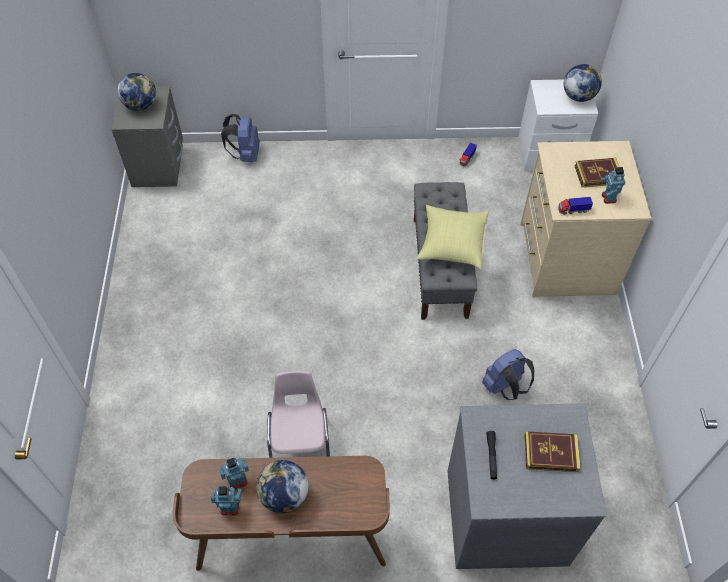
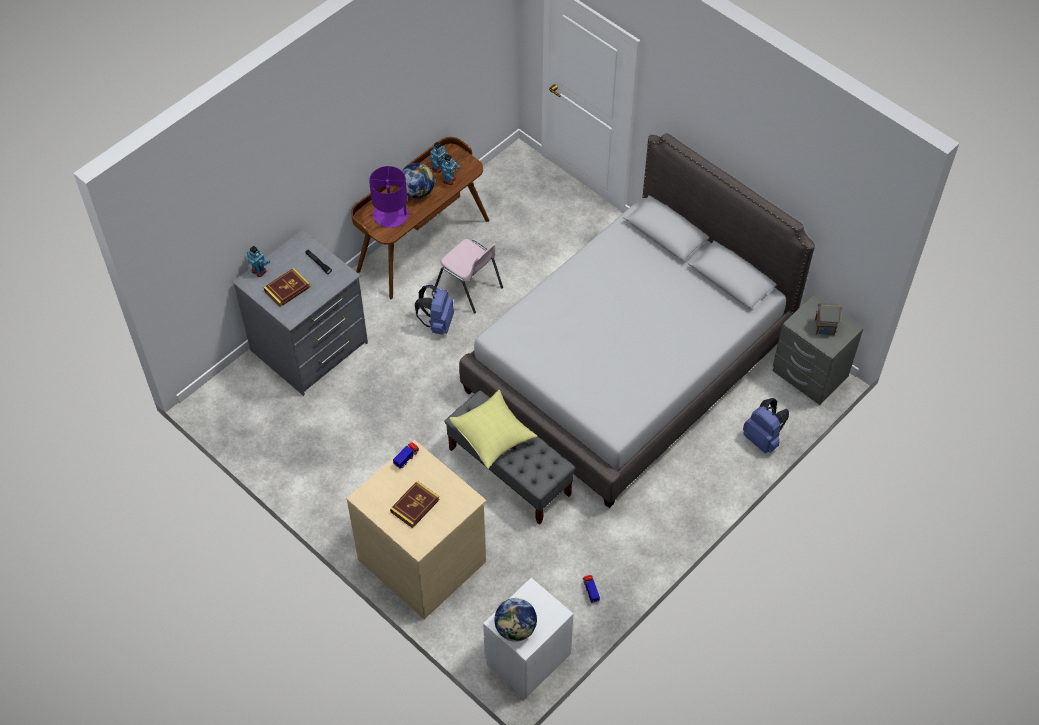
camera: 135 degrees right, 0 degrees up
globe [117,73,156,111] -> toy house [815,304,842,336]
blue backpack [482,349,534,400] -> blue backpack moved to [415,285,454,335]
toy robot [601,167,625,204] -> toy robot moved to [247,246,270,277]
none -> purple table lamp [369,166,413,228]
none -> grey bed [459,133,815,508]

